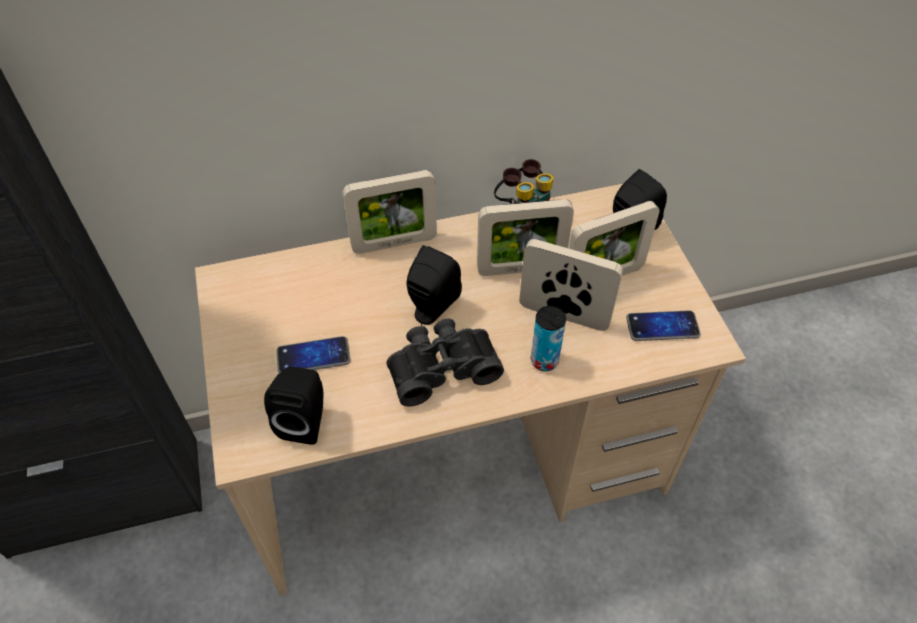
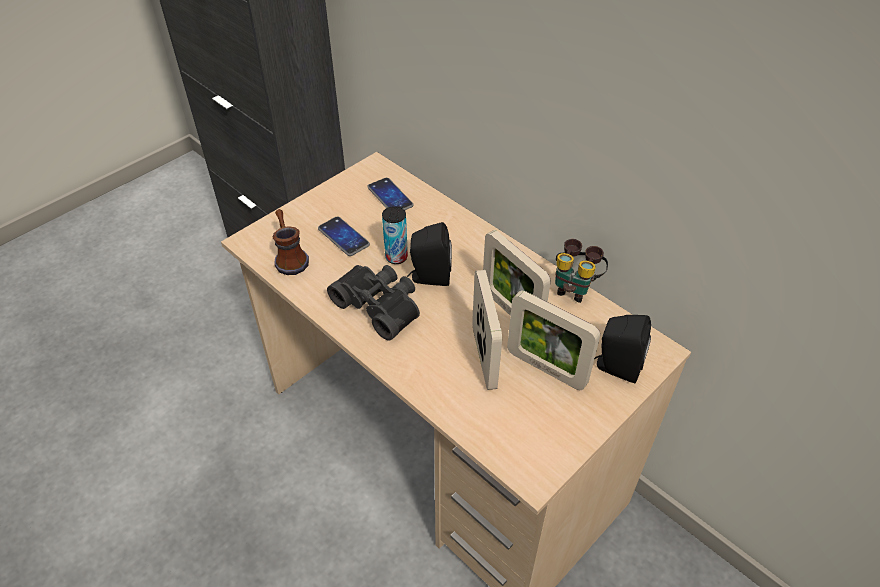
camera: 60 degrees right, 5 degrees down
black speaker [264,366,323,445] -> mug [272,209,309,275]
picture frame [343,170,437,254] -> none
can [531,306,566,371] -> can moved to [382,206,408,264]
phone [626,310,701,341] -> phone moved to [367,178,414,210]

